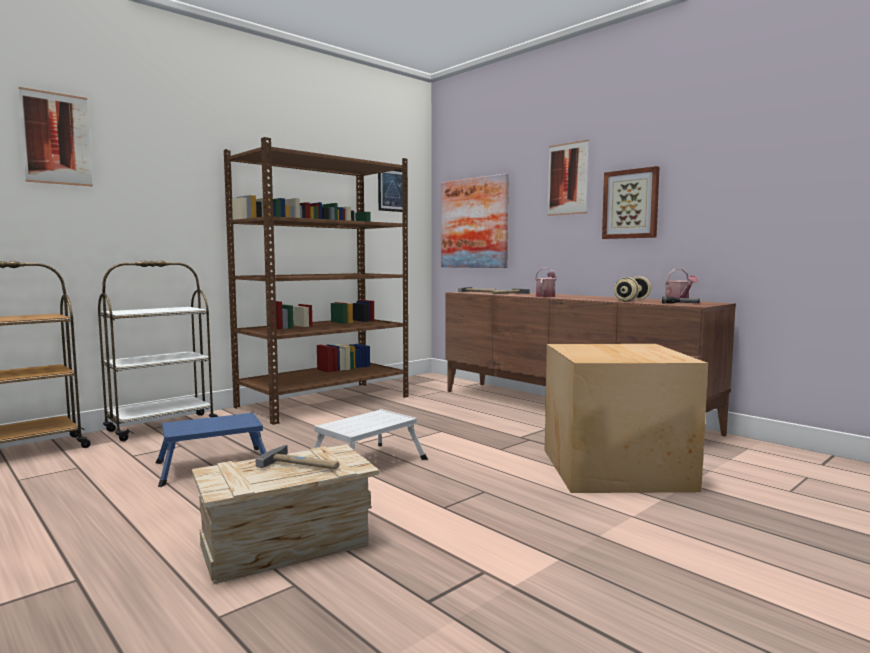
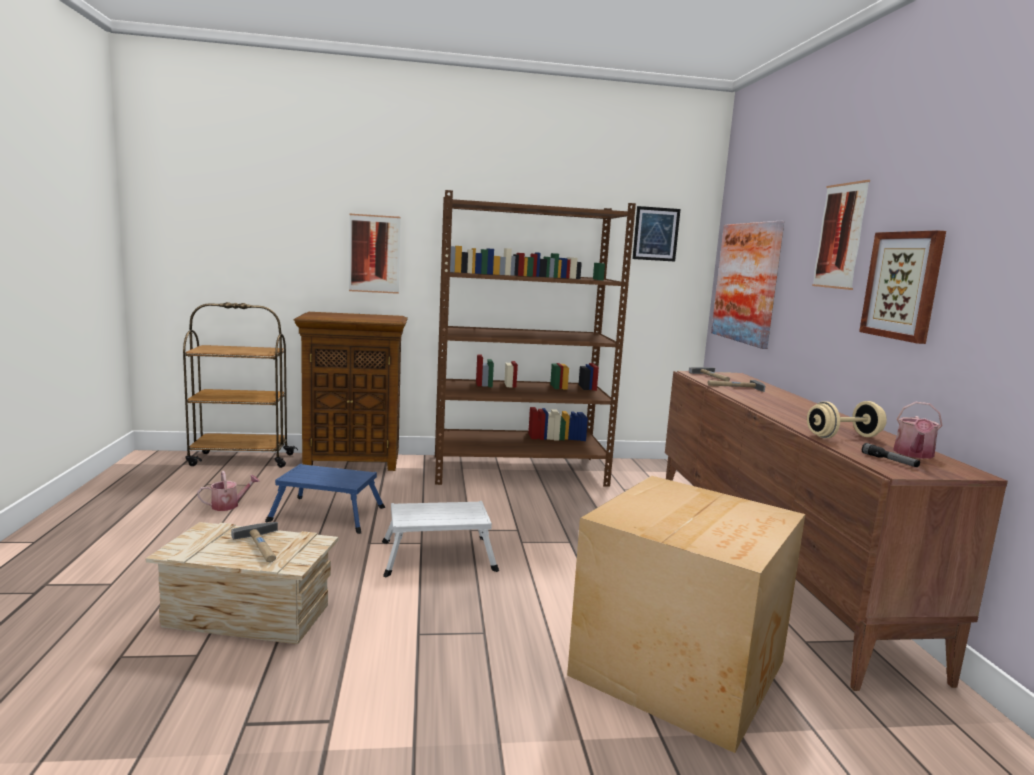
camera: 35 degrees right, 5 degrees up
picture [18,87,93,186] -> picture moved to [349,213,401,294]
white cart [98,261,218,441] -> brown cabinet [293,312,408,471]
watering can [535,268,557,297] -> watering can moved to [197,471,260,511]

